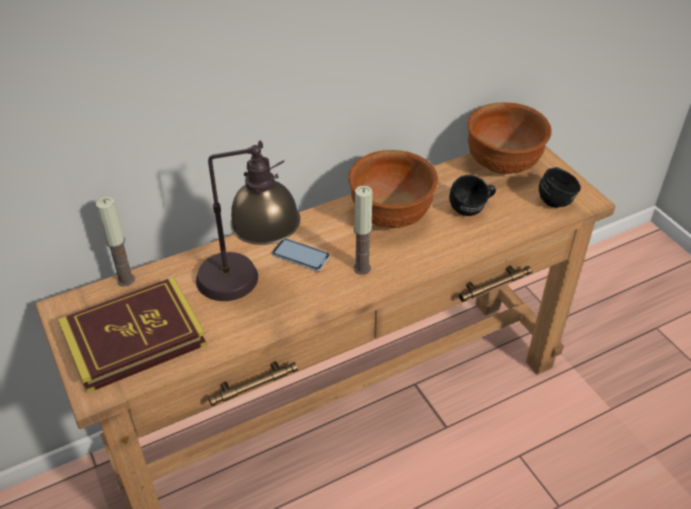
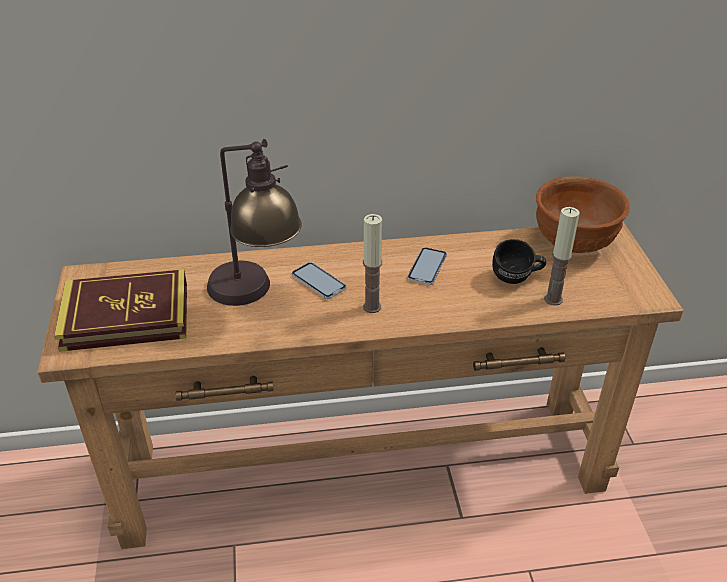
camera: 20 degrees right, 5 degrees down
candle [96,197,135,287] -> candle moved to [544,207,580,305]
brown bowl [348,150,438,228] -> phone [407,247,447,285]
black mug [539,167,581,208] -> none

